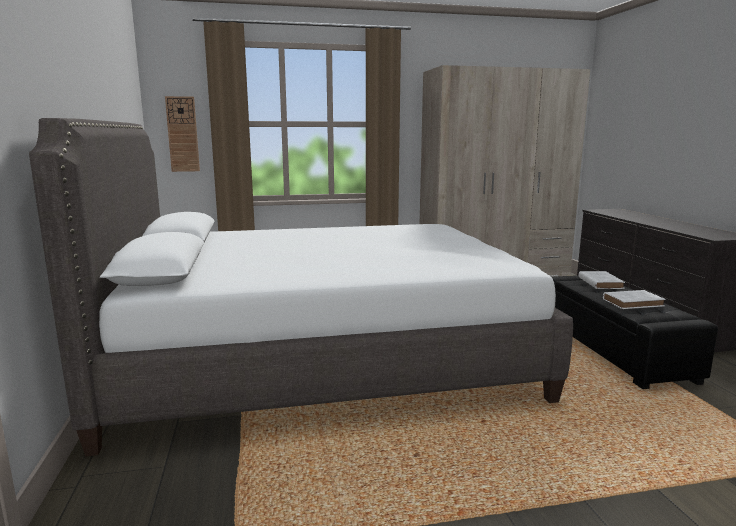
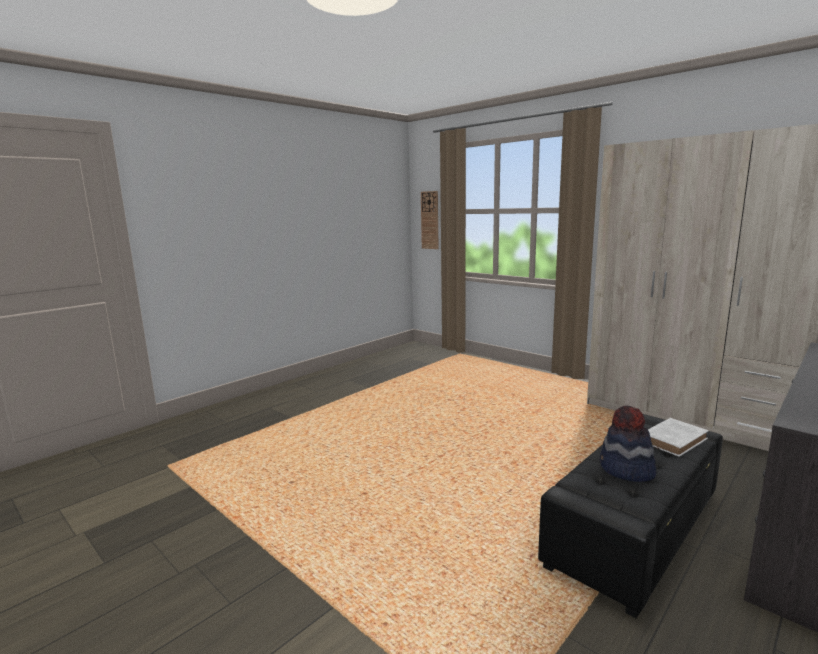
camera: 55 degrees right, 0 degrees up
white bed [29,118,573,457] -> none
white book [603,290,666,309] -> hat [600,406,656,482]

